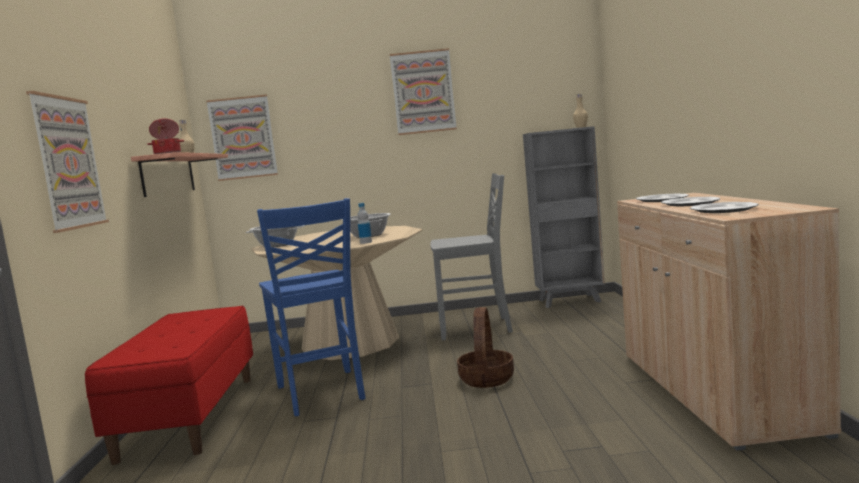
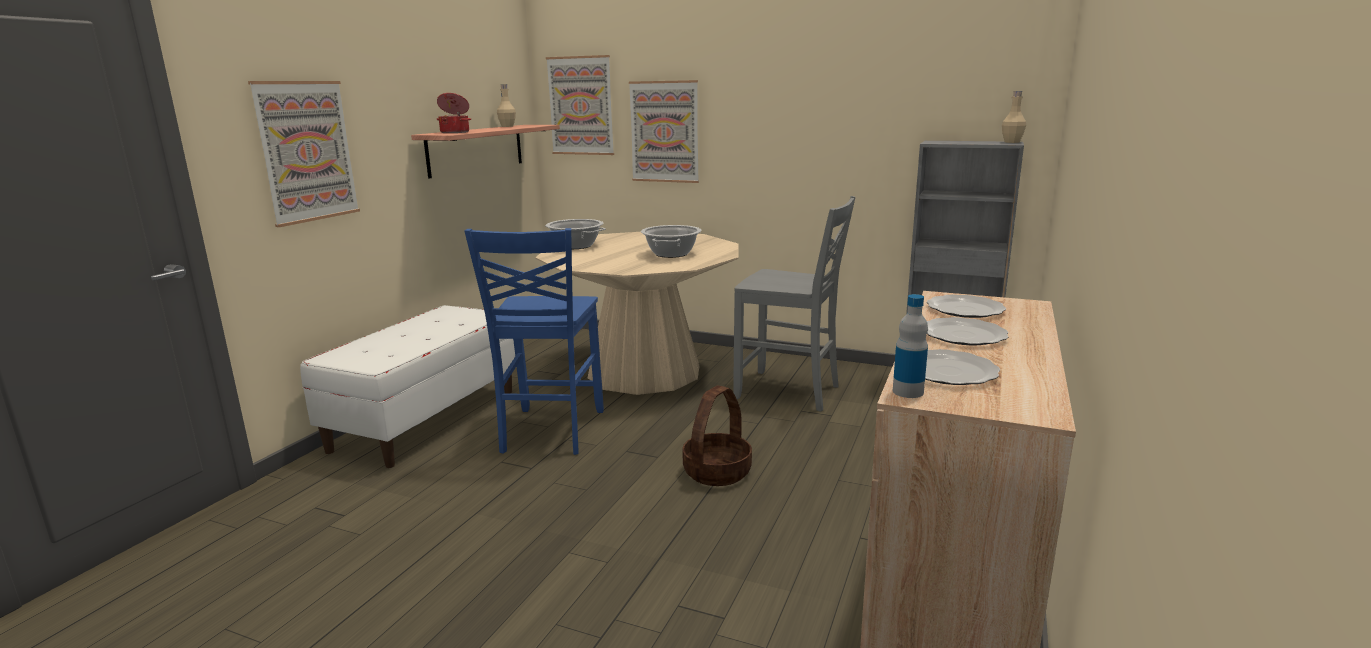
camera: 25 degrees right, 10 degrees up
red bench [85,306,253,465] -> white bench [300,305,517,468]
bottle [357,203,372,244] -> bottle moved to [893,294,928,398]
picture [390,48,457,135] -> picture moved to [629,80,699,183]

